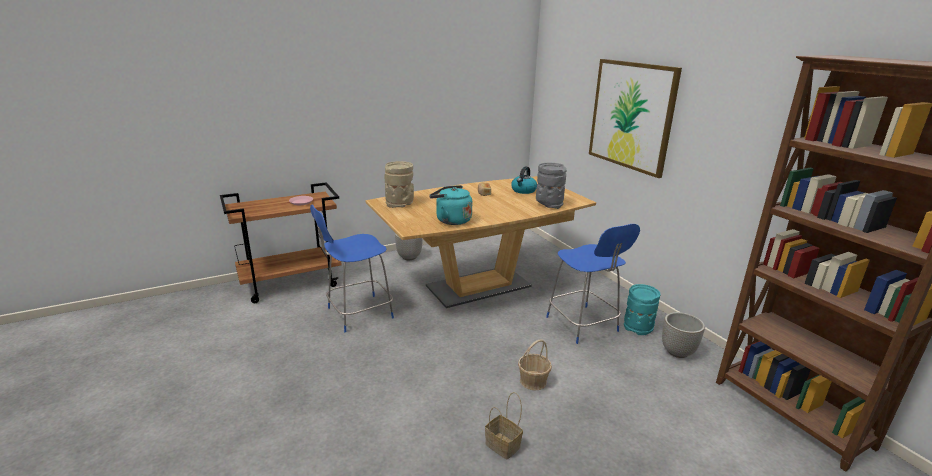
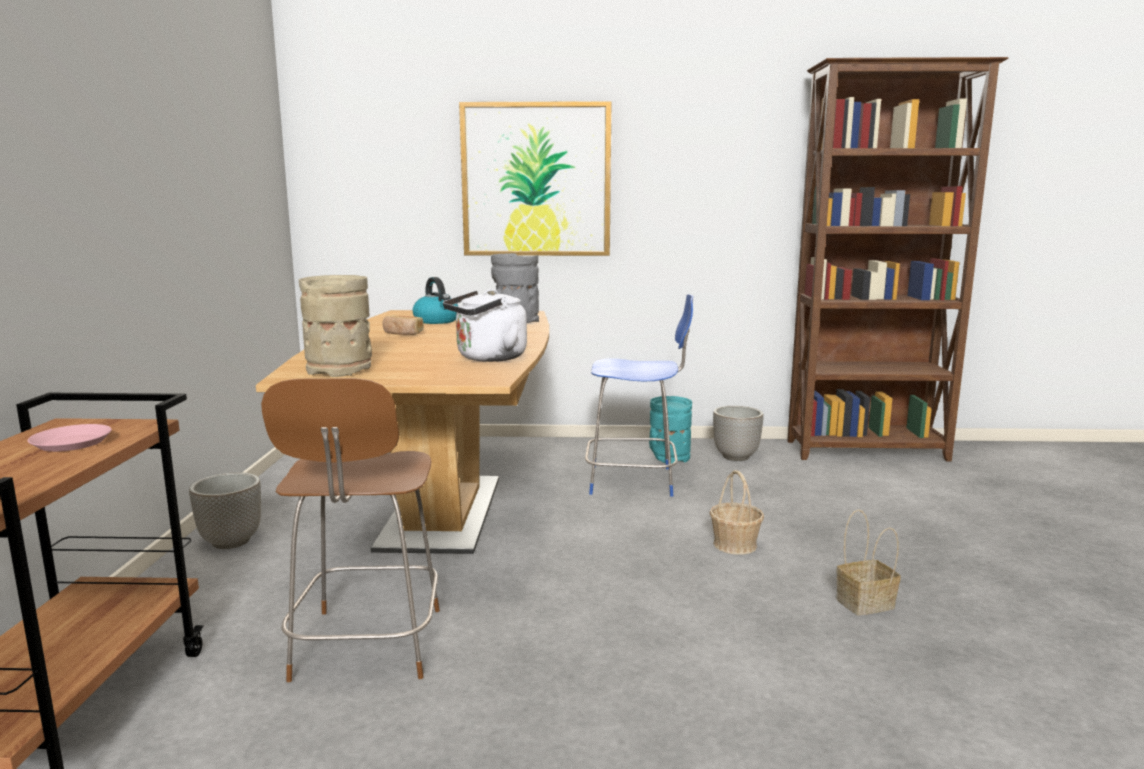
camera: 60 degrees left, 10 degrees down
blue chair [310,205,394,332] -> brown chair [261,378,440,682]
turquoise kettle [429,185,472,225] -> white kettle [443,289,527,362]

